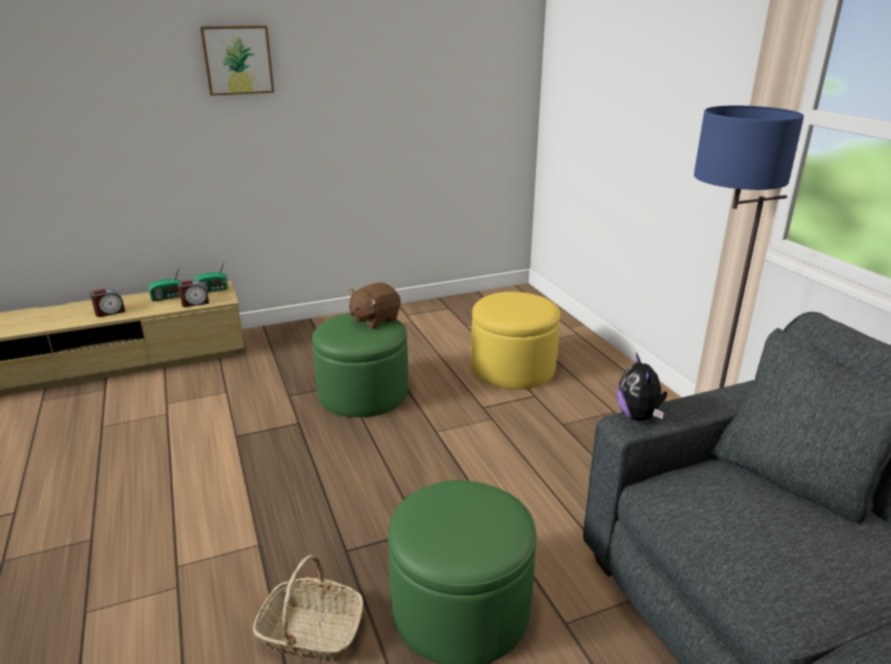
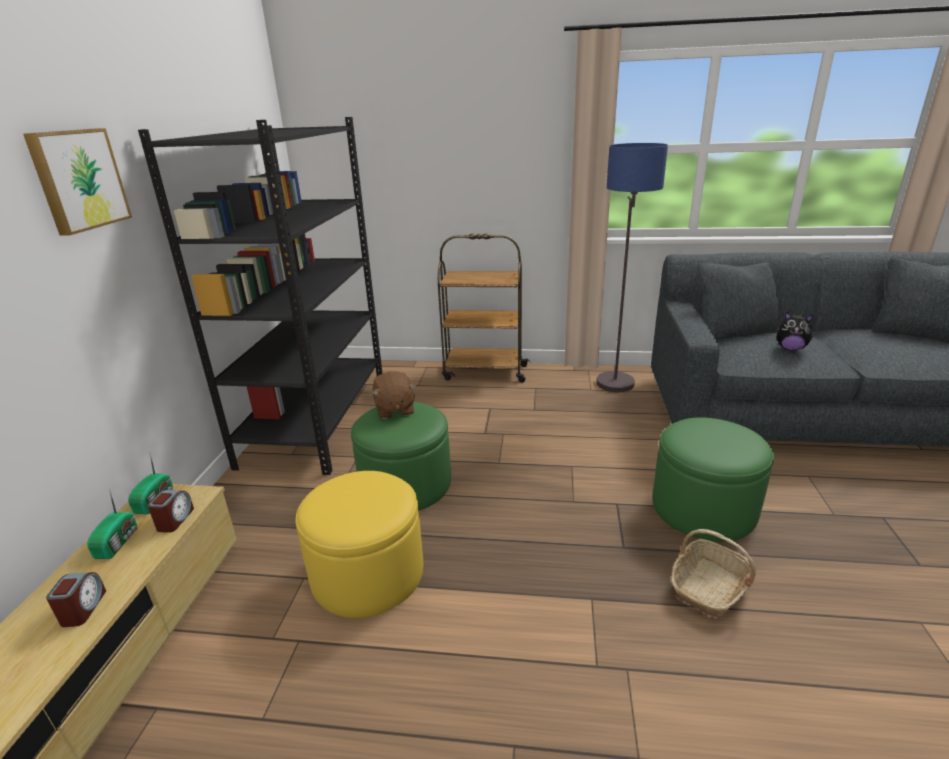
camera: 60 degrees left, 0 degrees up
yellow ottoman [471,292,560,389] -> yellow ottoman moved to [296,471,423,618]
plush toy [617,353,667,421] -> plush toy moved to [777,312,813,351]
none -> black bookcase [138,117,383,475]
none -> brown cart [438,233,531,383]

